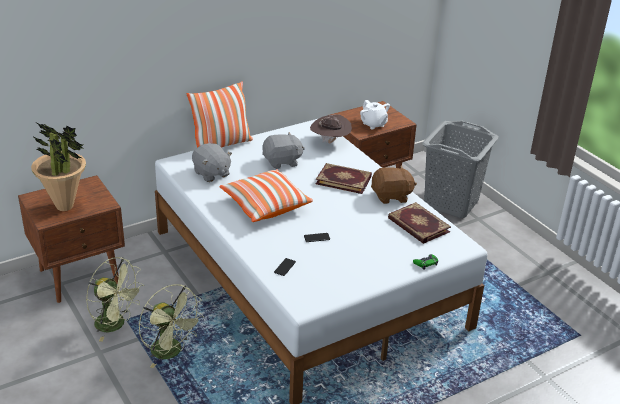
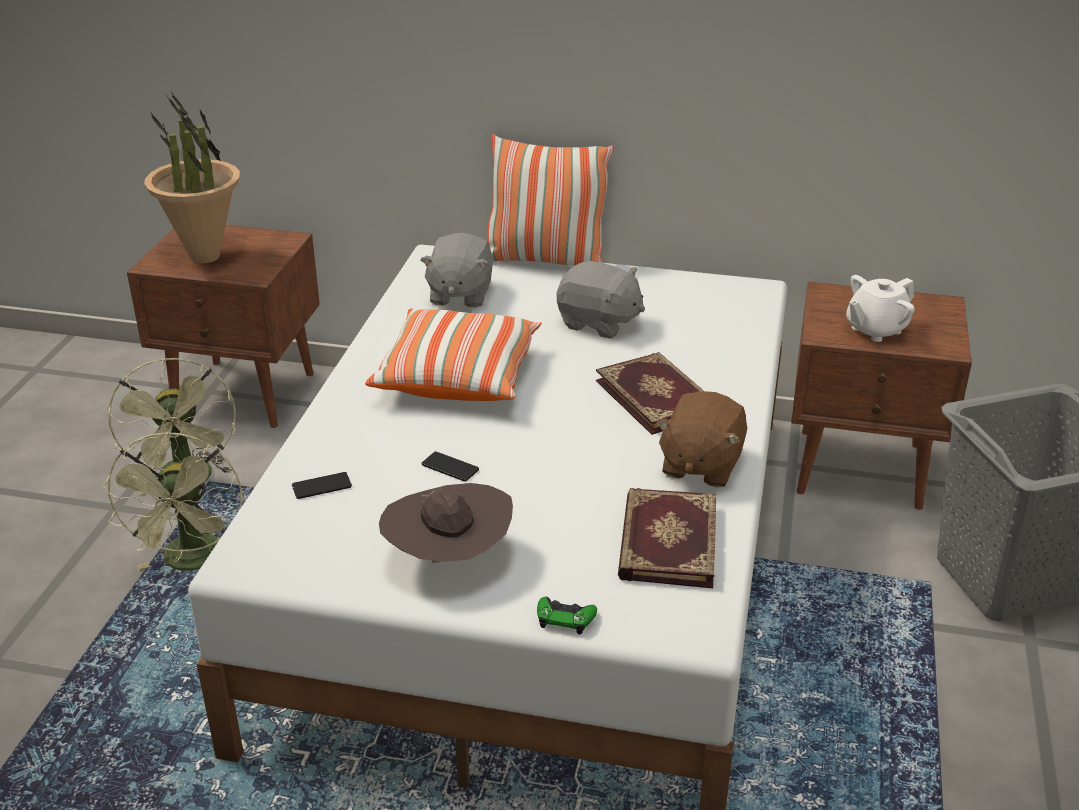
camera: 45 degrees right, 0 degrees up
brown hat [310,115,352,143] -> brown hat moved to [379,483,513,563]
white teapot [360,100,390,129] -> white teapot turned 45 degrees clockwise [846,275,915,342]
brown plush toy [371,165,417,204] -> brown plush toy turned 75 degrees clockwise [656,391,747,488]

